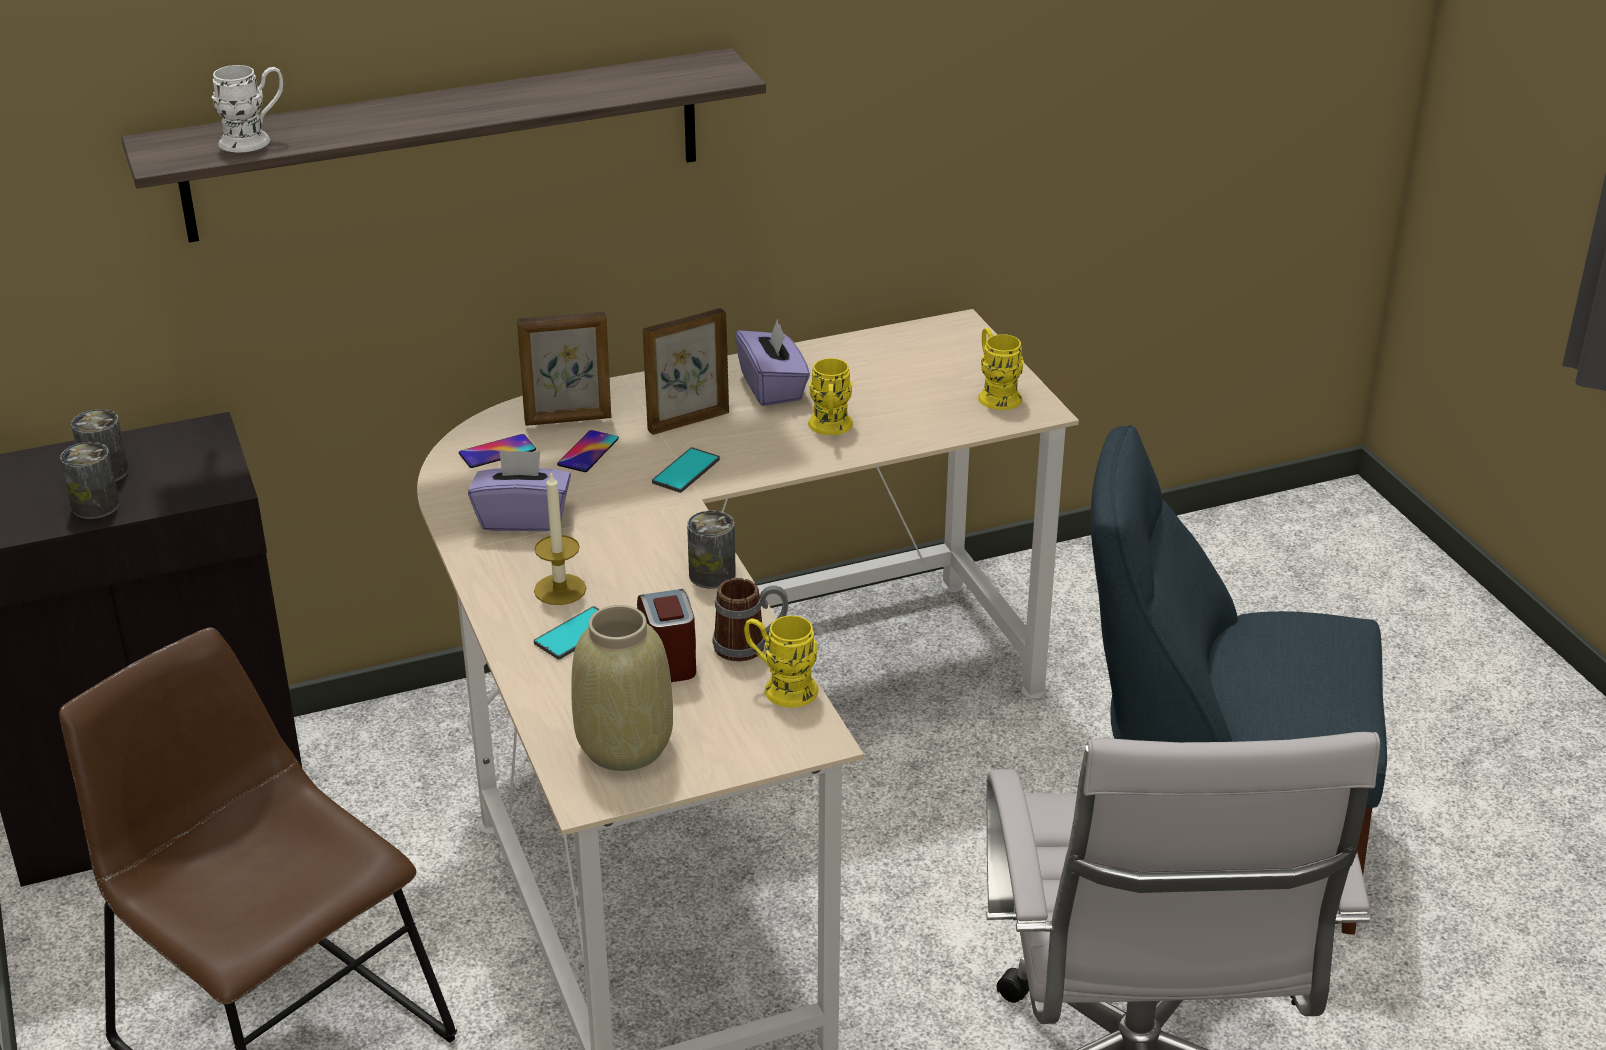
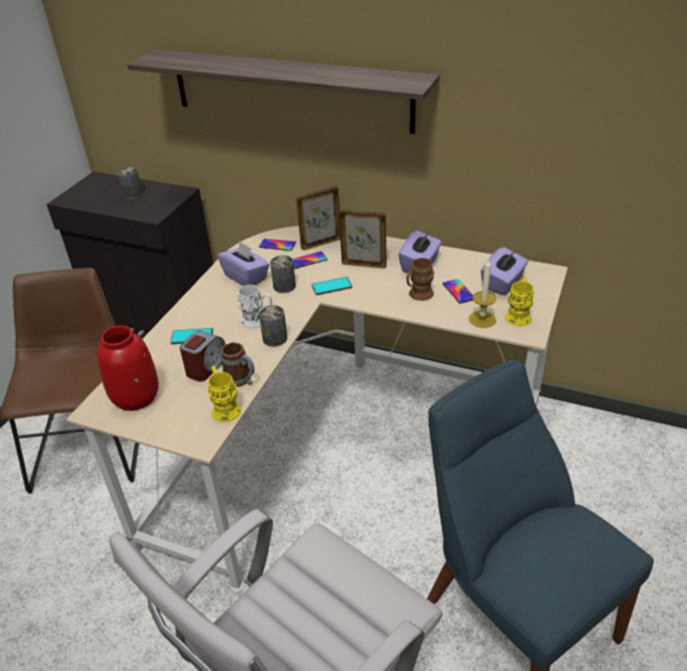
camera: 45 degrees right, 5 degrees up
can [60,442,120,519] -> can moved to [270,255,296,293]
white mug [212,65,283,152] -> white mug moved to [238,285,272,329]
picture frame [517,311,611,426] -> picture frame turned 120 degrees clockwise [296,186,340,251]
candle [534,472,586,605] -> candle moved to [469,258,496,328]
beige vase [571,605,673,771] -> red vase [97,326,159,411]
yellow mug [808,358,853,435] -> brown mug [406,258,434,301]
none -> phone [442,279,473,304]
none -> purple tissue box [481,247,528,295]

